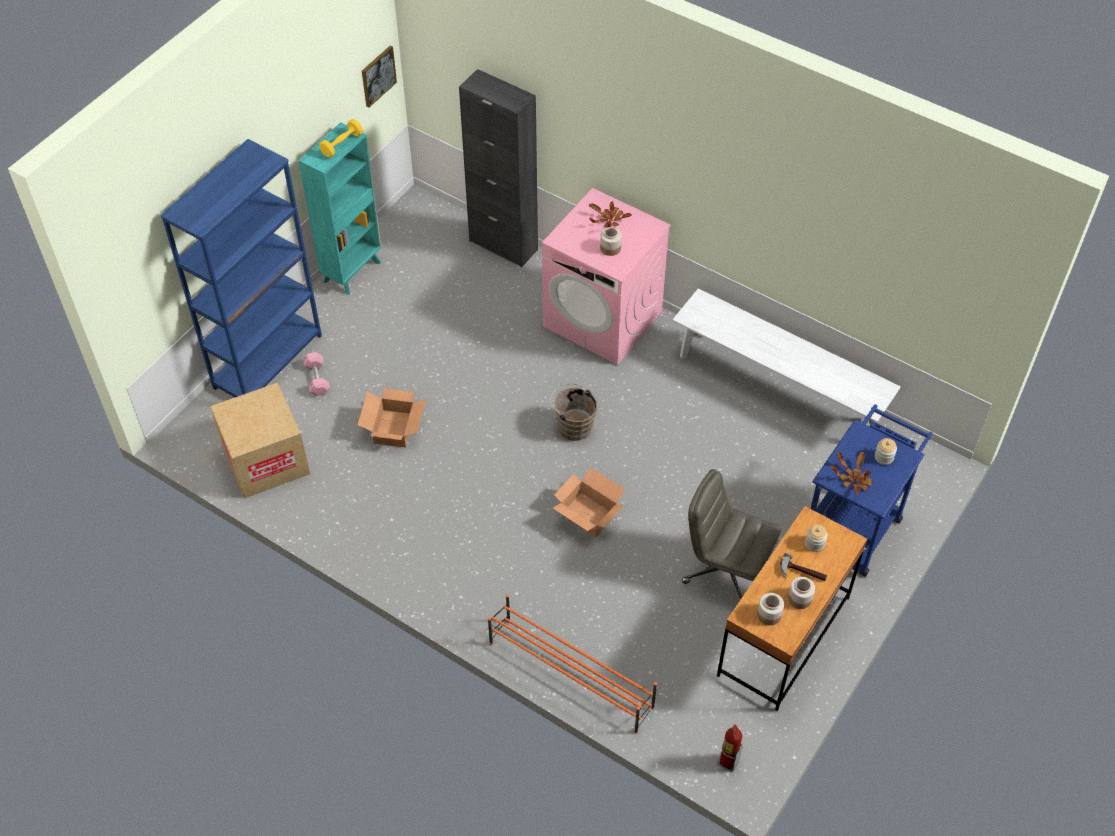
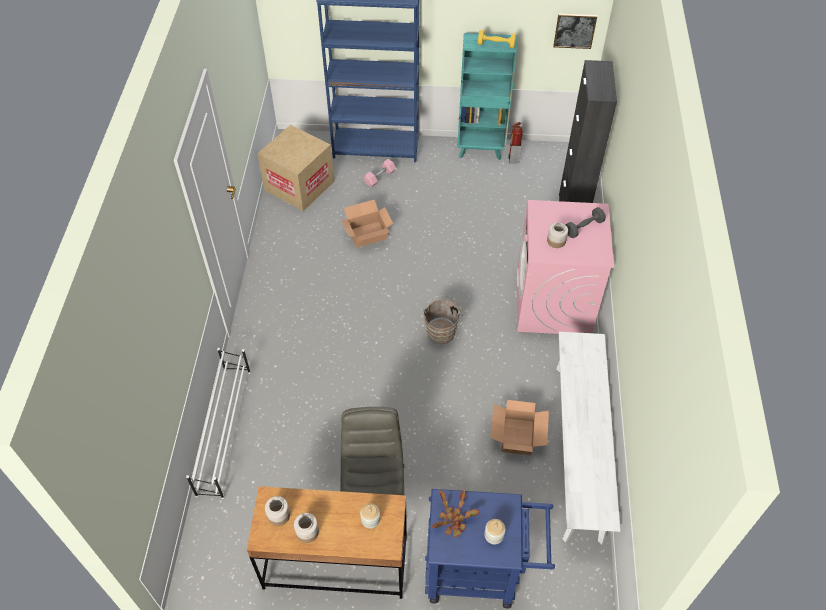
camera: 60 degrees right, 0 degrees up
orange shoe rack [488,594,657,734] -> white shoe rack [186,348,251,499]
cardboard box [553,467,625,537] -> cardboard box moved to [490,400,549,455]
potted plant [588,201,632,227] -> grey dumbbell [566,207,606,238]
fire extinguisher [717,724,743,772] -> fire extinguisher moved to [508,122,523,163]
hammer [780,553,827,581] -> none

